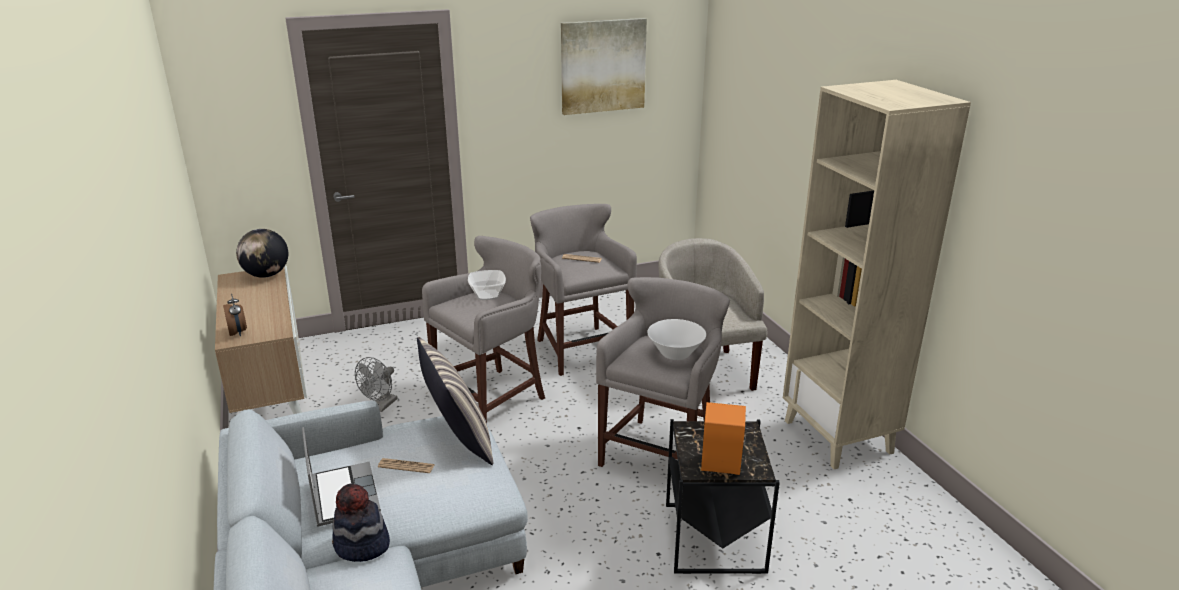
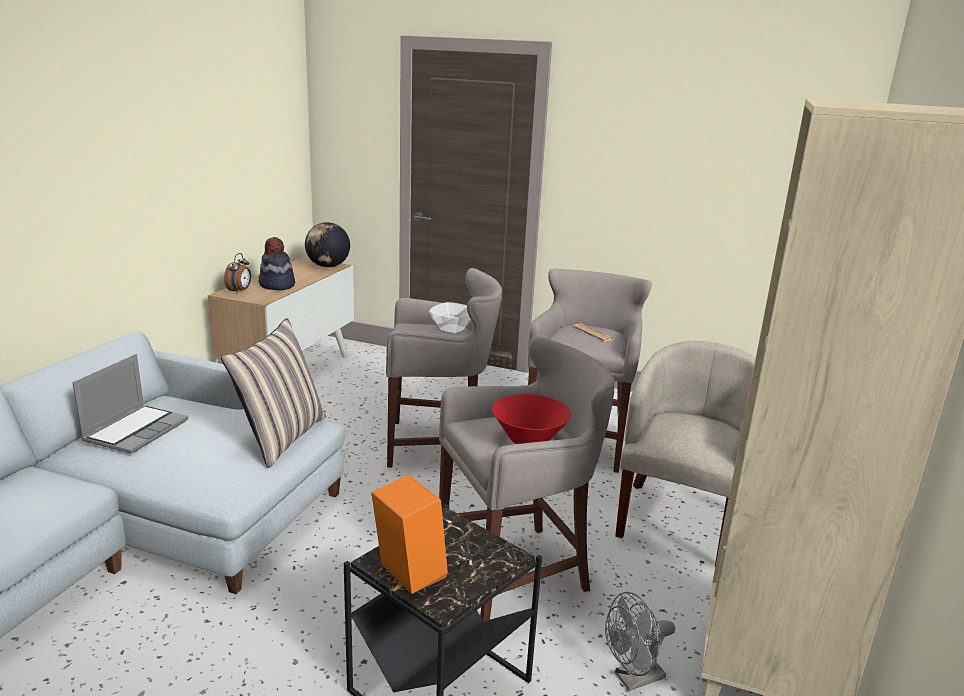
camera: 40 degrees right, 5 degrees down
hat [332,484,390,562] -> hat moved to [259,237,295,290]
grey fan [355,357,398,412] -> grey fan moved to [605,592,675,691]
newspaper [378,458,435,473] -> none
picture [561,18,647,115] -> none
white bowl [647,319,706,360] -> red bowl [492,394,571,444]

